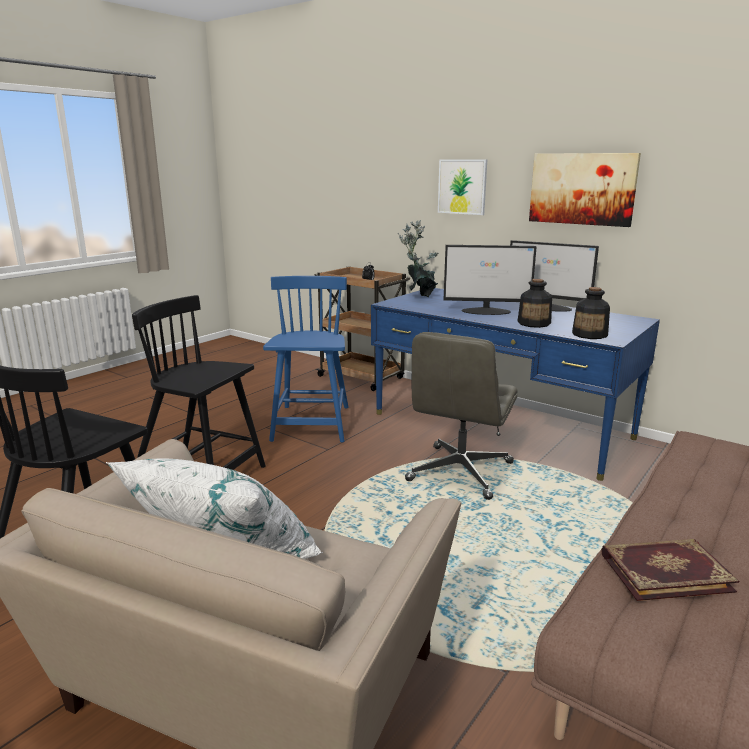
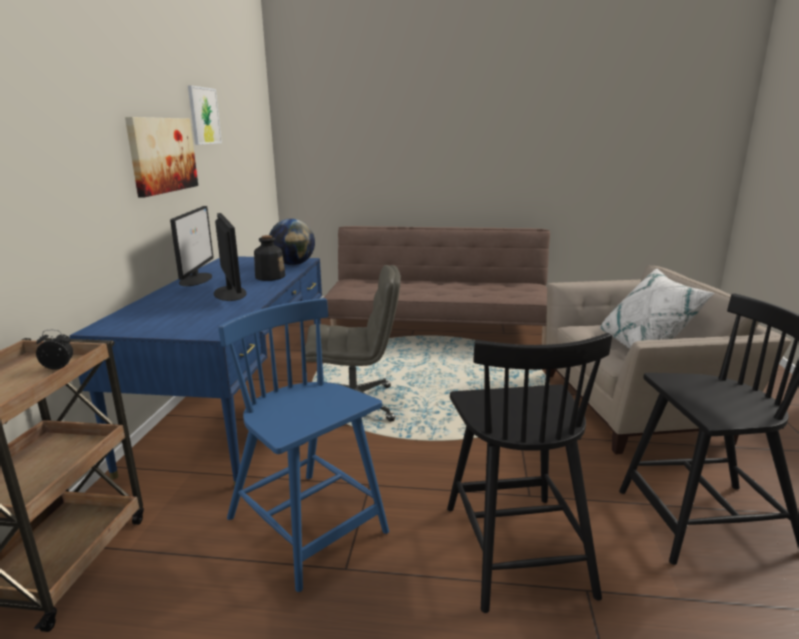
camera: 120 degrees left, 0 degrees up
blue chair [263,276,349,442] -> blue chair turned 75 degrees clockwise [218,298,389,592]
potted plant [398,220,438,297] -> none
picture [438,160,487,215] -> picture moved to [188,85,222,145]
bottle [572,287,610,339] -> globe [269,219,315,265]
book [602,539,739,601] -> none

